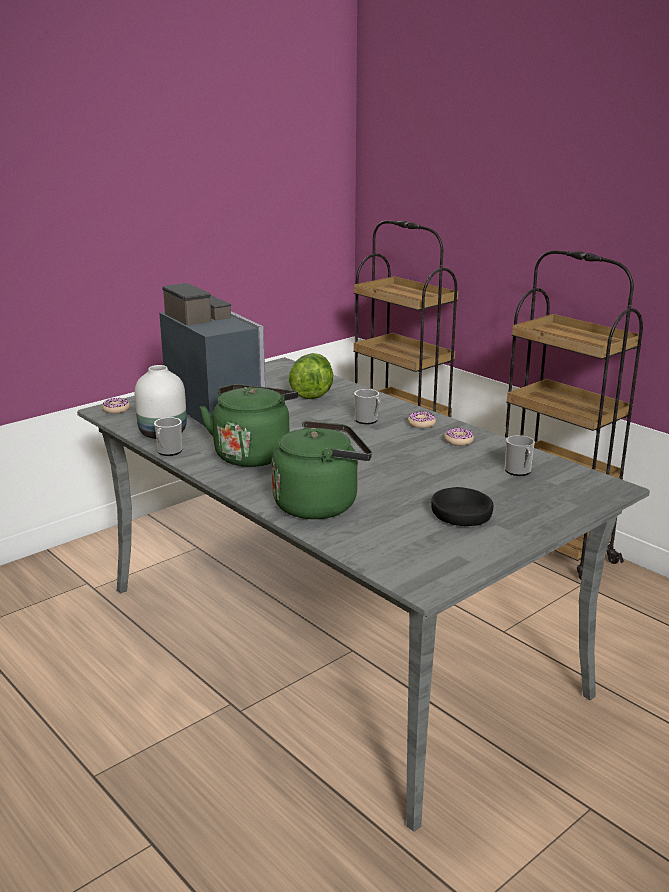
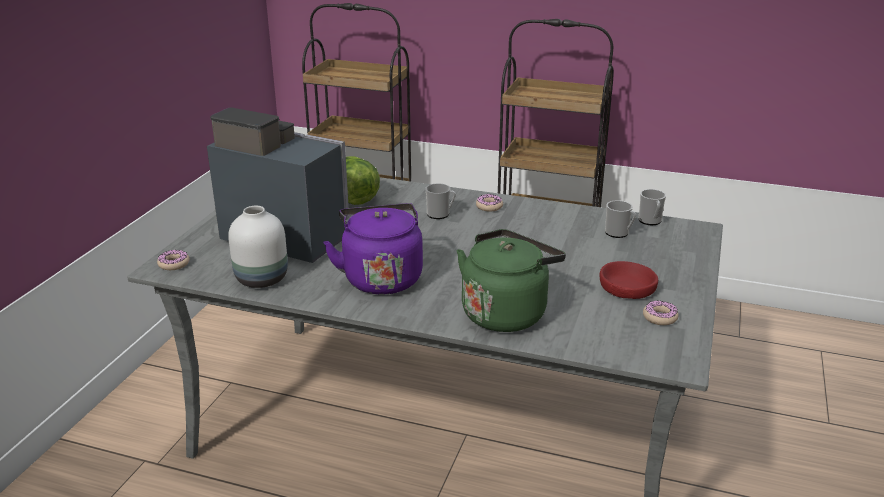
camera: 30 degrees left, 5 degrees up
mug [154,417,182,456] -> mug moved to [638,189,666,225]
green kettle [200,384,298,467] -> purple kettle [323,203,423,295]
black bowl [431,487,493,526] -> red bowl [600,261,658,299]
donut [444,428,474,446] -> donut moved to [643,300,679,325]

